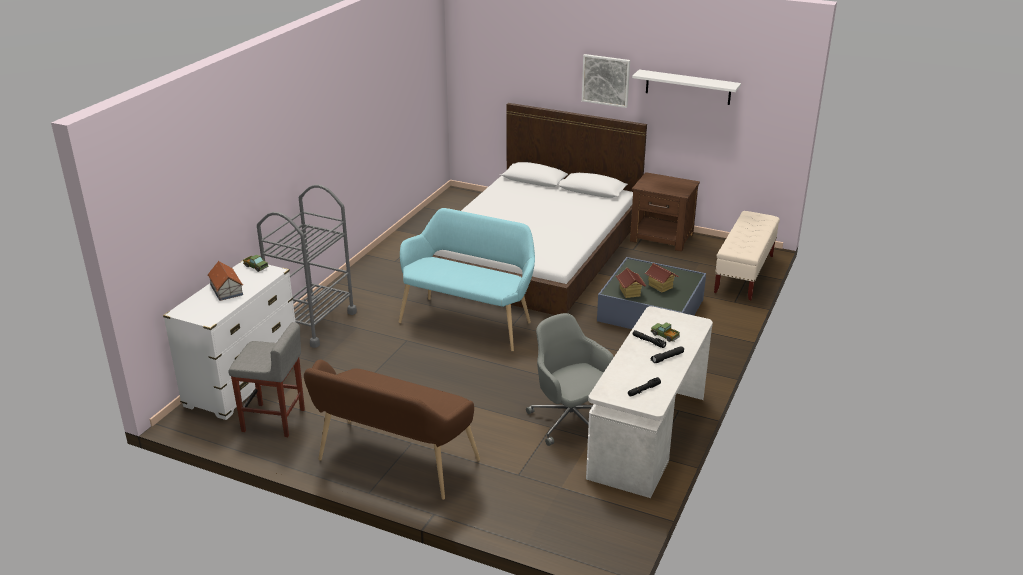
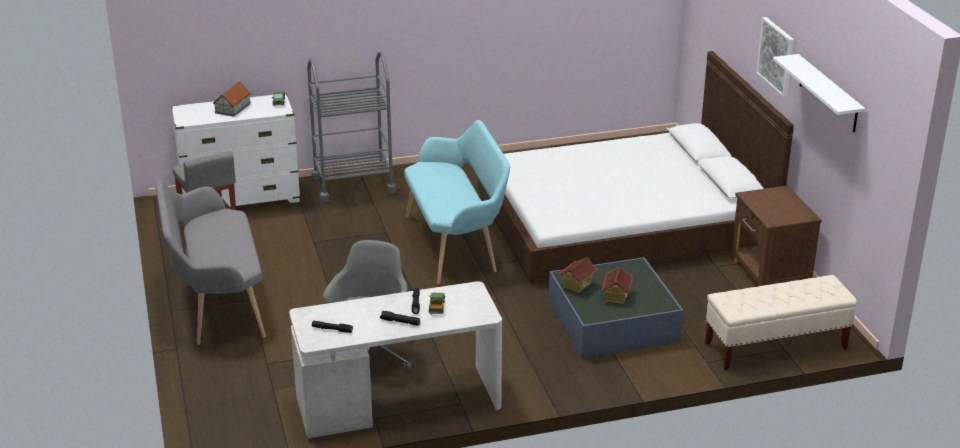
camera: 50 degrees right, 0 degrees up
brown bench [304,360,480,500] -> grey bench [156,180,266,345]

